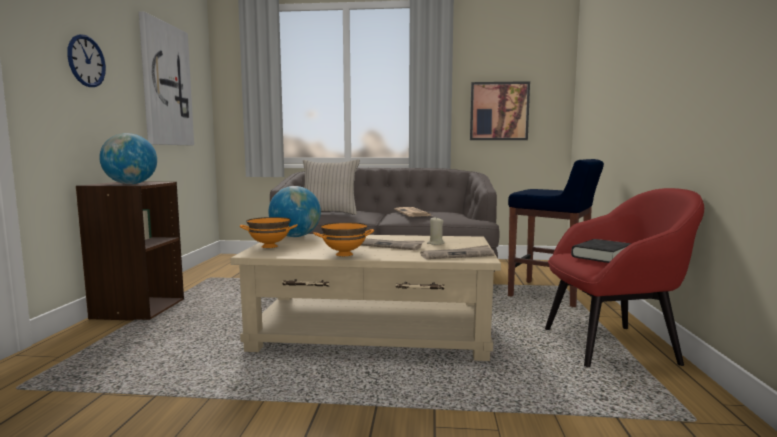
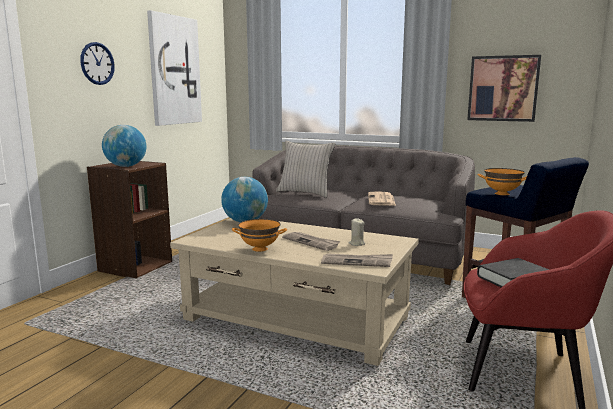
camera: 20 degrees right, 5 degrees up
orange bowl [240,217,298,248] -> orange bowl moved to [478,168,527,195]

